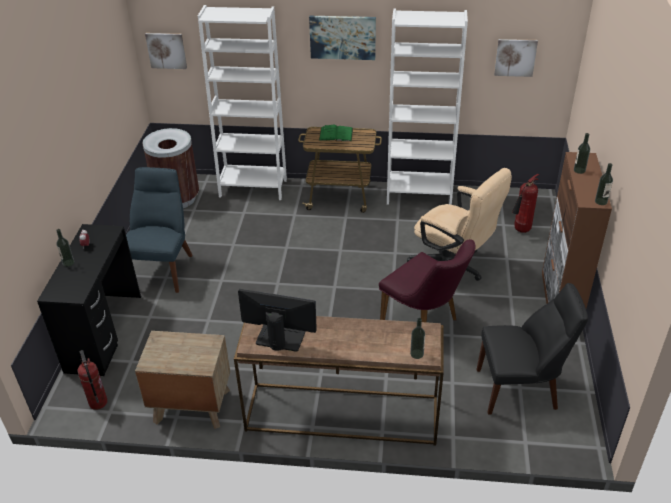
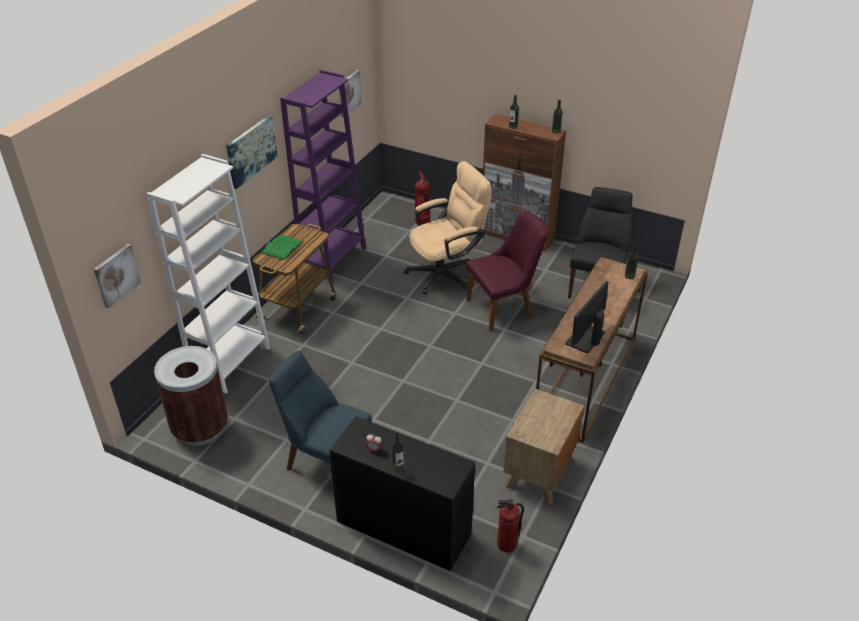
camera: 70 degrees left, 0 degrees up
white bookcase [387,9,468,205] -> purple bookcase [280,70,366,283]

